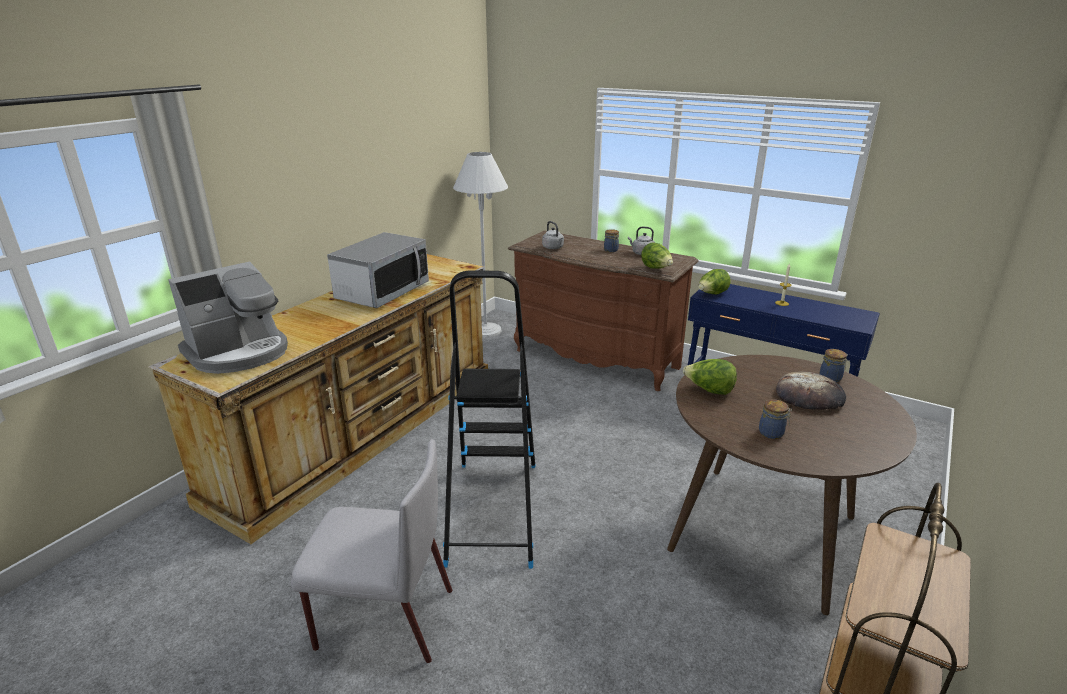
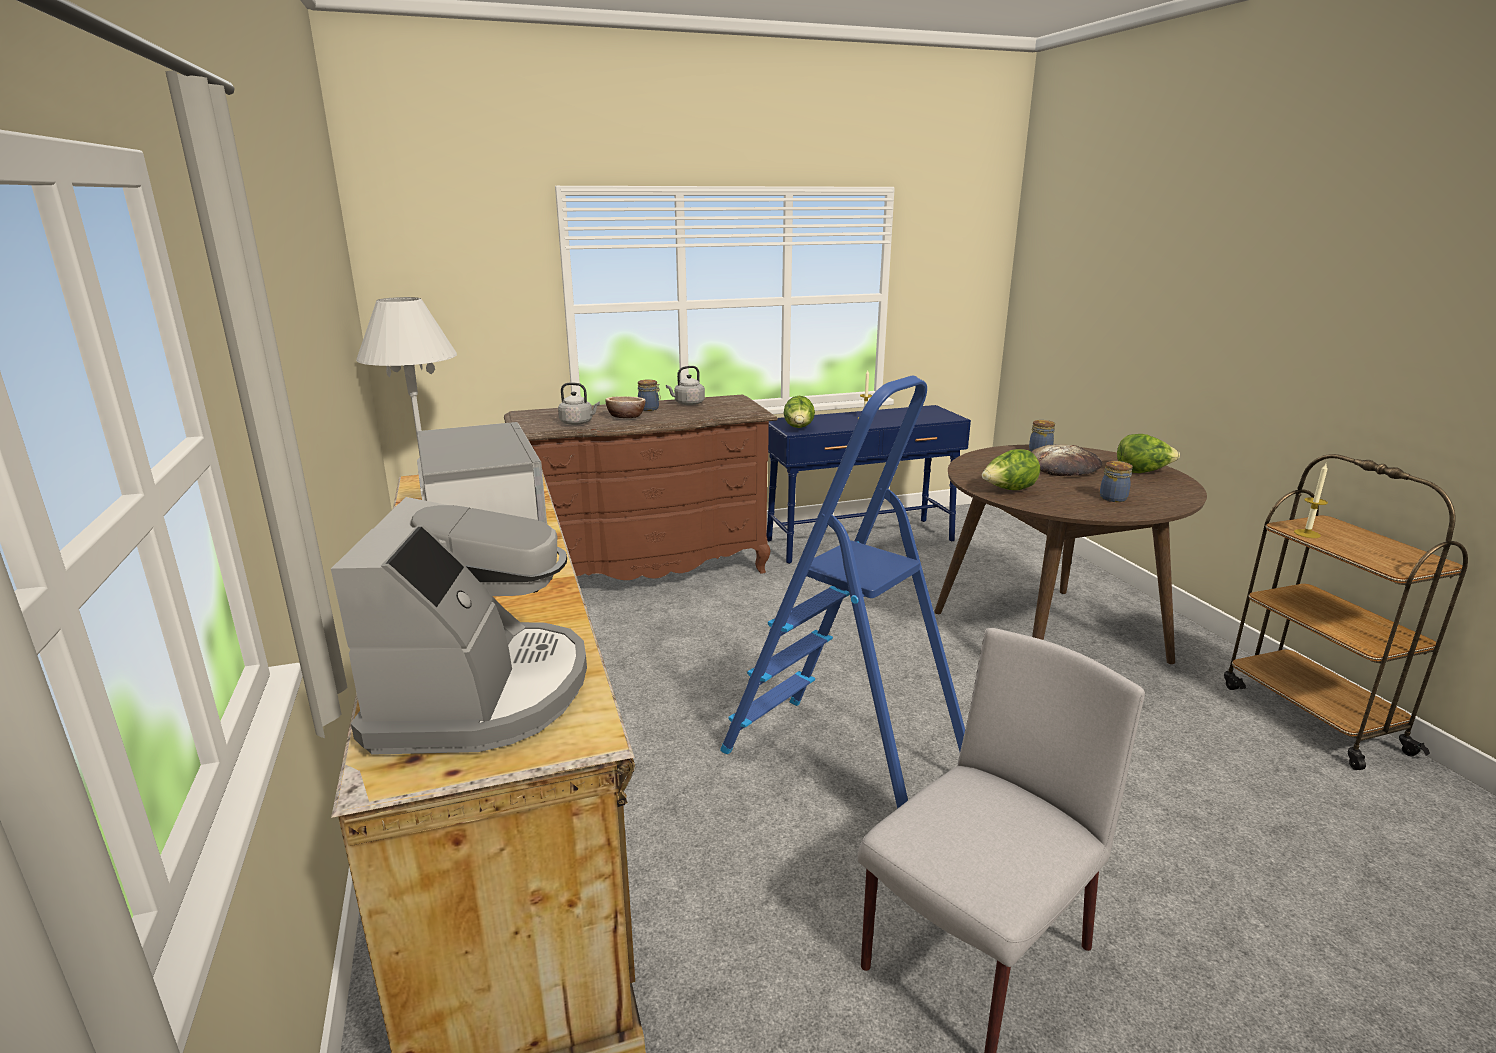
camera: 50 degrees left, 5 degrees down
black step ladder [443,271,536,569] -> blue step ladder [720,376,965,809]
lettuce [641,243,673,269] -> lettuce moved to [1117,434,1180,473]
none -> bowl [605,396,646,418]
none -> candle [1294,464,1328,538]

